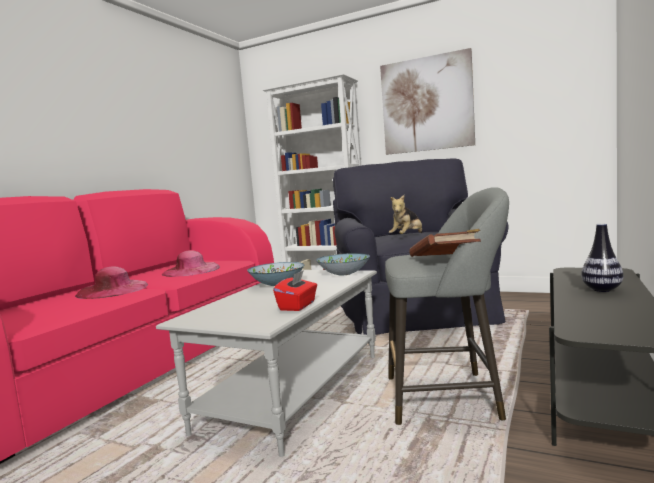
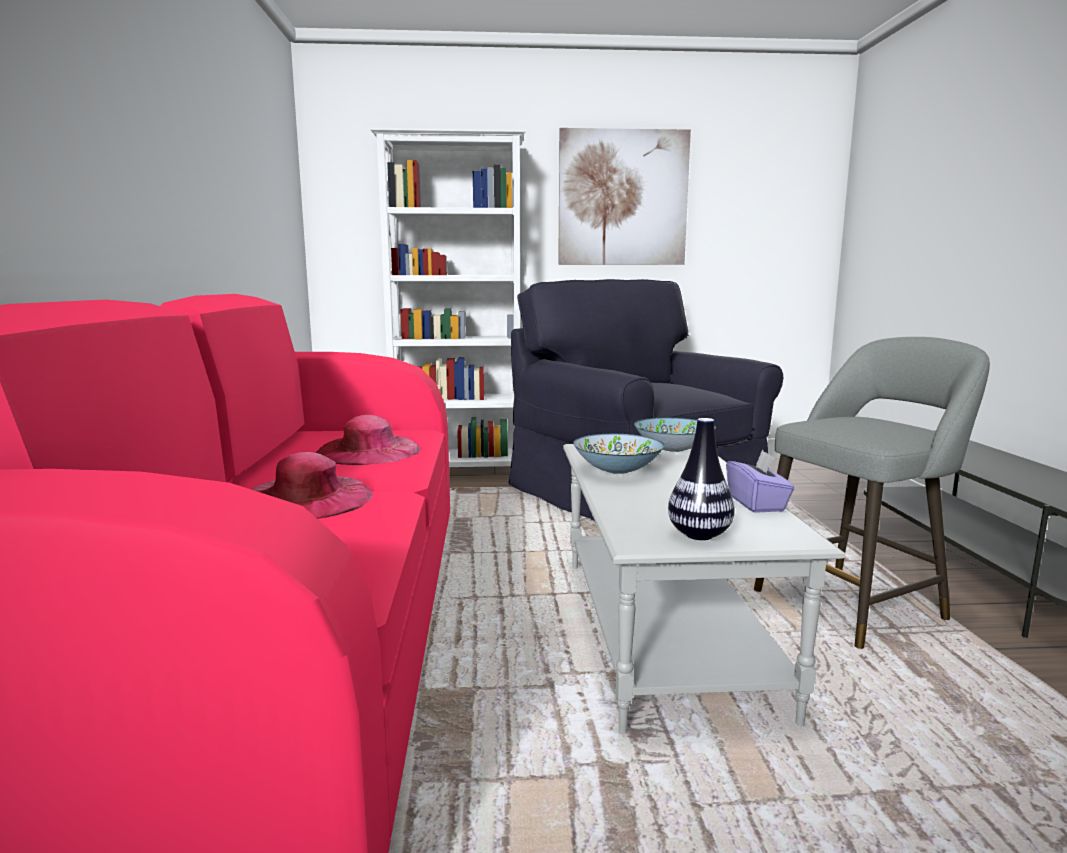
camera: 30 degrees left, 5 degrees up
red tissue box [273,270,317,311] -> purple tissue box [726,450,795,513]
plush toy [389,195,422,234] -> none
brown book [409,229,481,257] -> none
vase [581,223,623,292] -> vase moved to [668,418,734,540]

